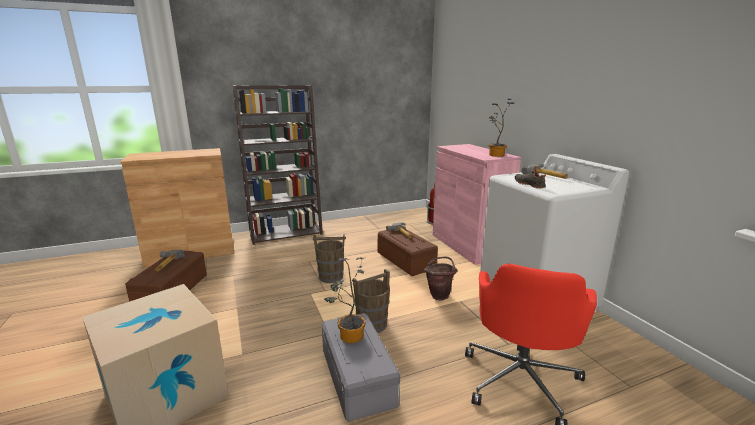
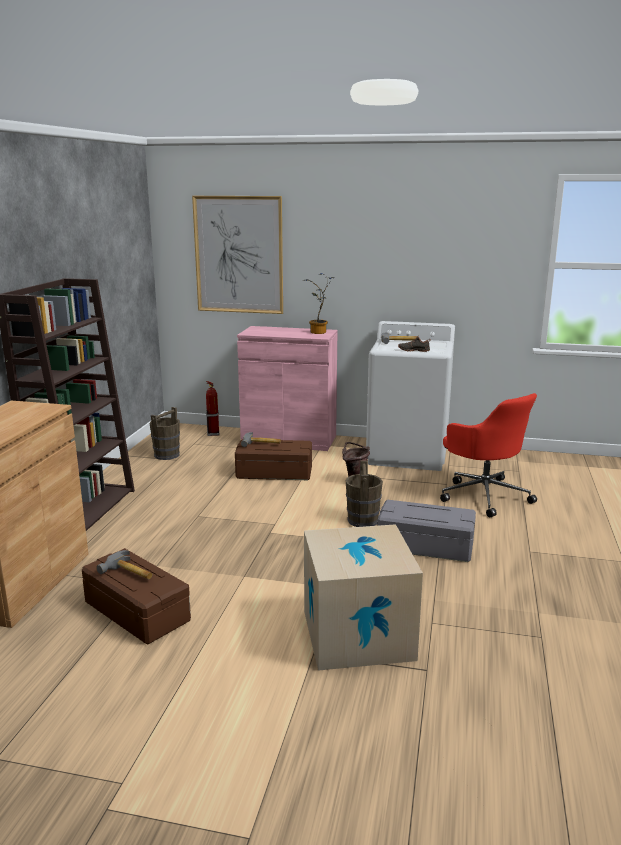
camera: 55 degrees left, 0 degrees up
brown bucket [313,234,346,283] -> brown bucket moved to [150,407,180,460]
potted plant [324,257,365,343] -> none
none -> picture [192,196,283,314]

